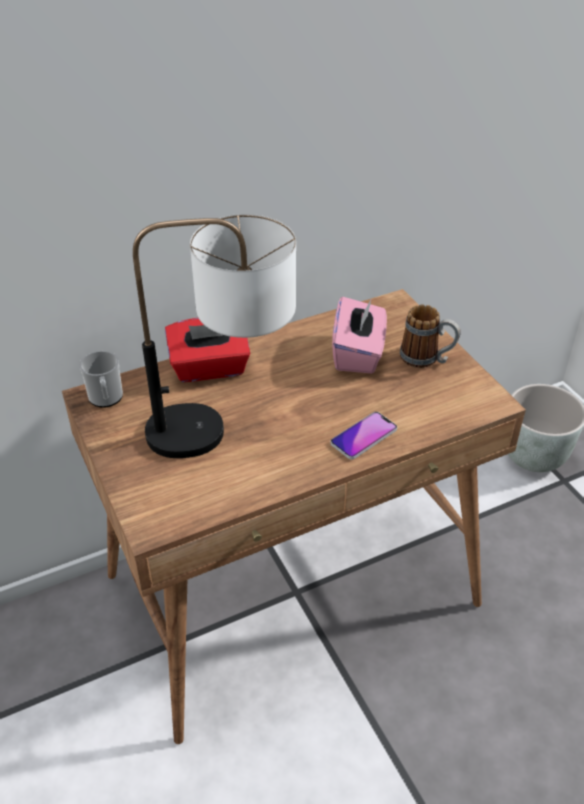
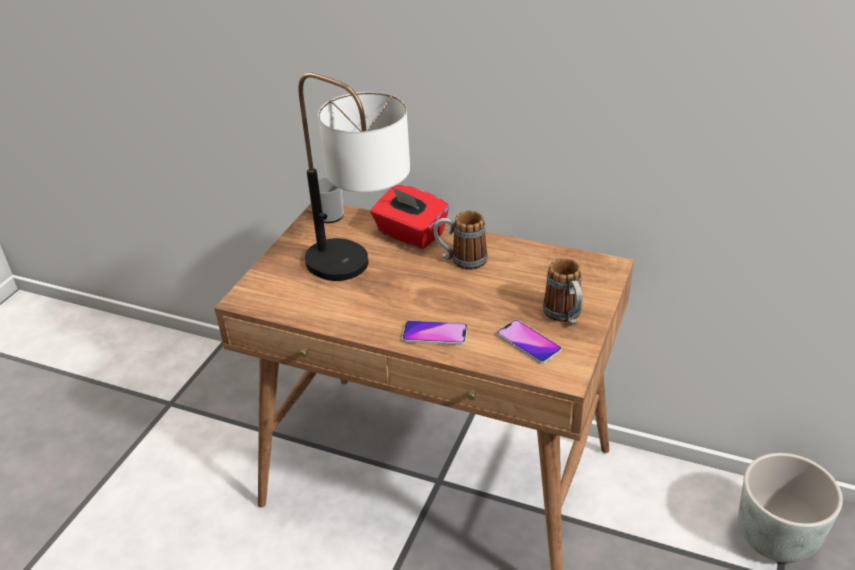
camera: 50 degrees right, 5 degrees down
pink tissue box [332,296,387,373] -> none
none -> mug [434,210,488,270]
none -> phone [497,320,562,364]

